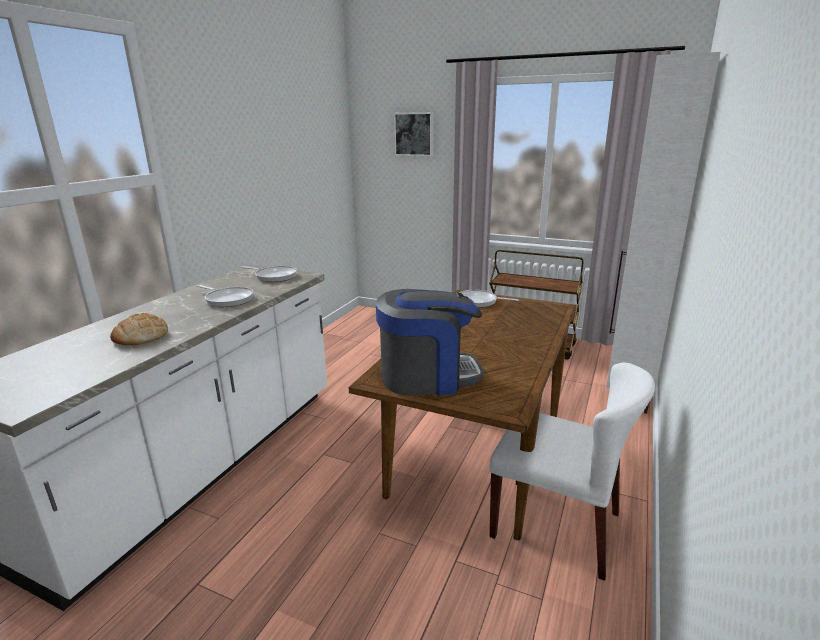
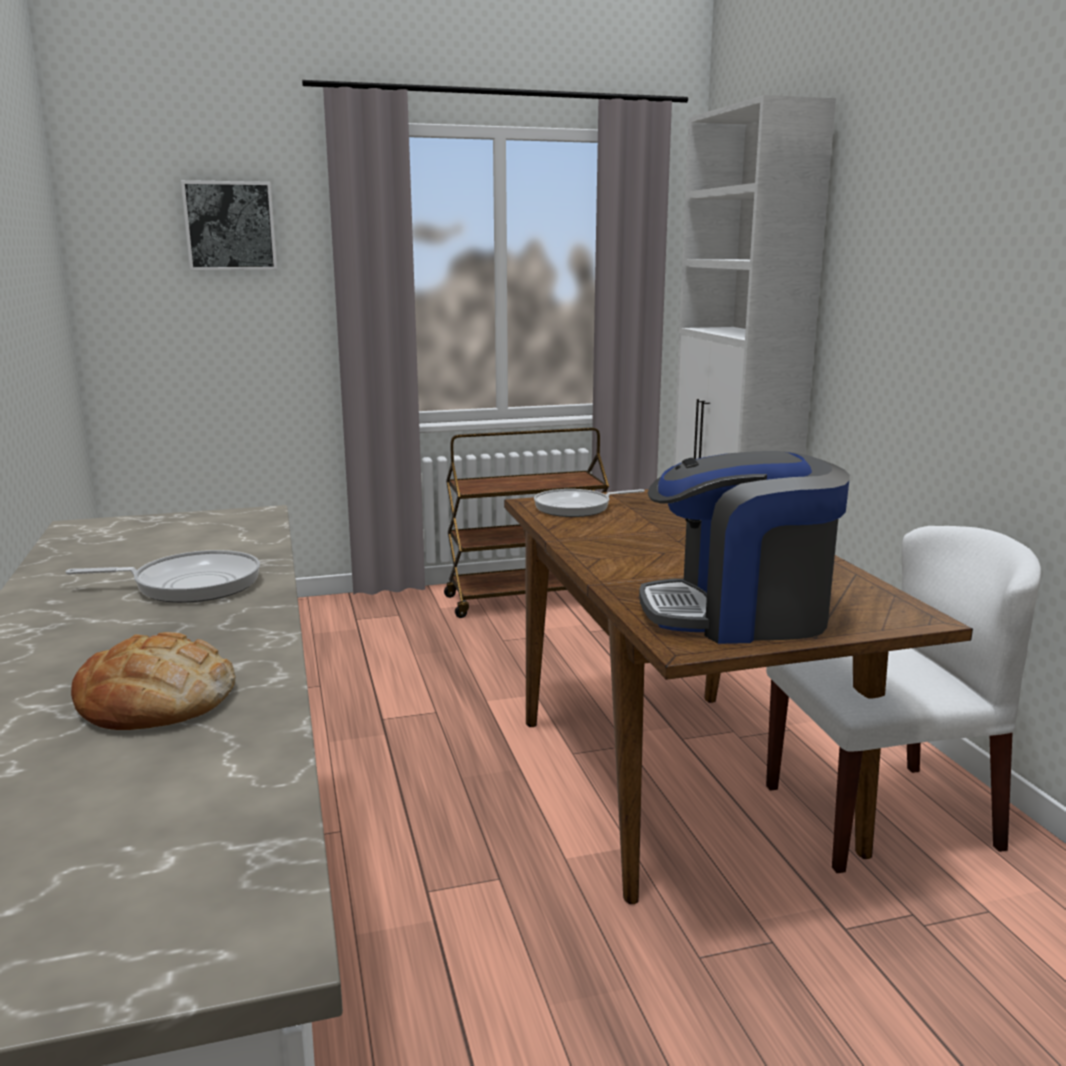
camera: 40 degrees left, 5 degrees down
frying pan [240,266,297,282] -> none
coffee machine [376,289,483,396] -> coffee machine turned 135 degrees counterclockwise [639,451,850,644]

